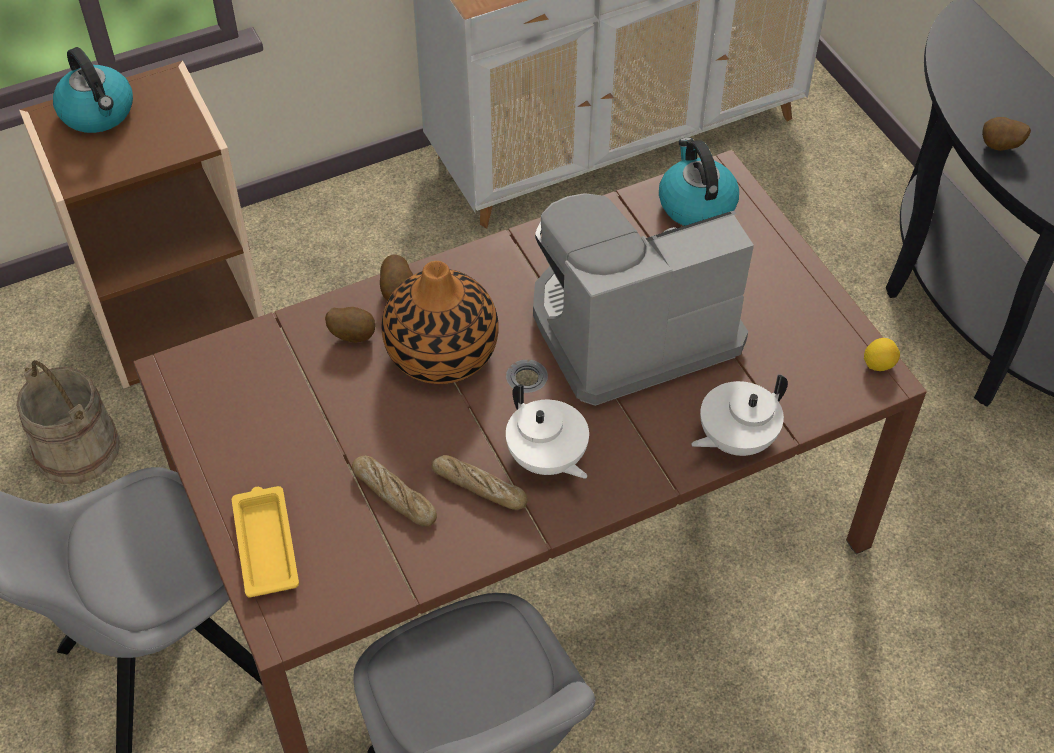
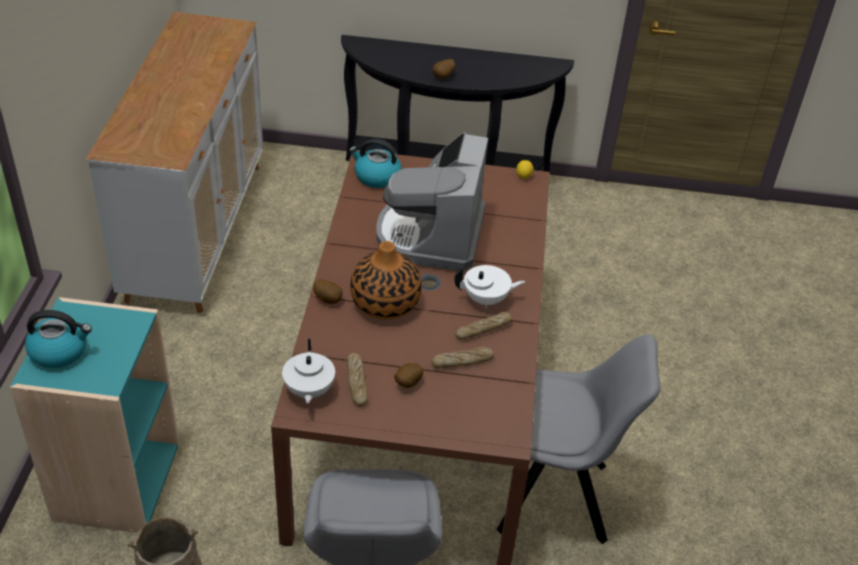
camera: 60 degrees left, 10 degrees down
brown bookcase [19,61,264,389] -> turquoise bookcase [10,297,180,533]
yellow tray [232,486,299,598] -> none
potato [325,307,375,343] -> potato moved to [394,363,423,388]
white teapot [691,374,788,456] -> white teapot moved to [282,338,335,404]
none -> bread [347,353,368,407]

